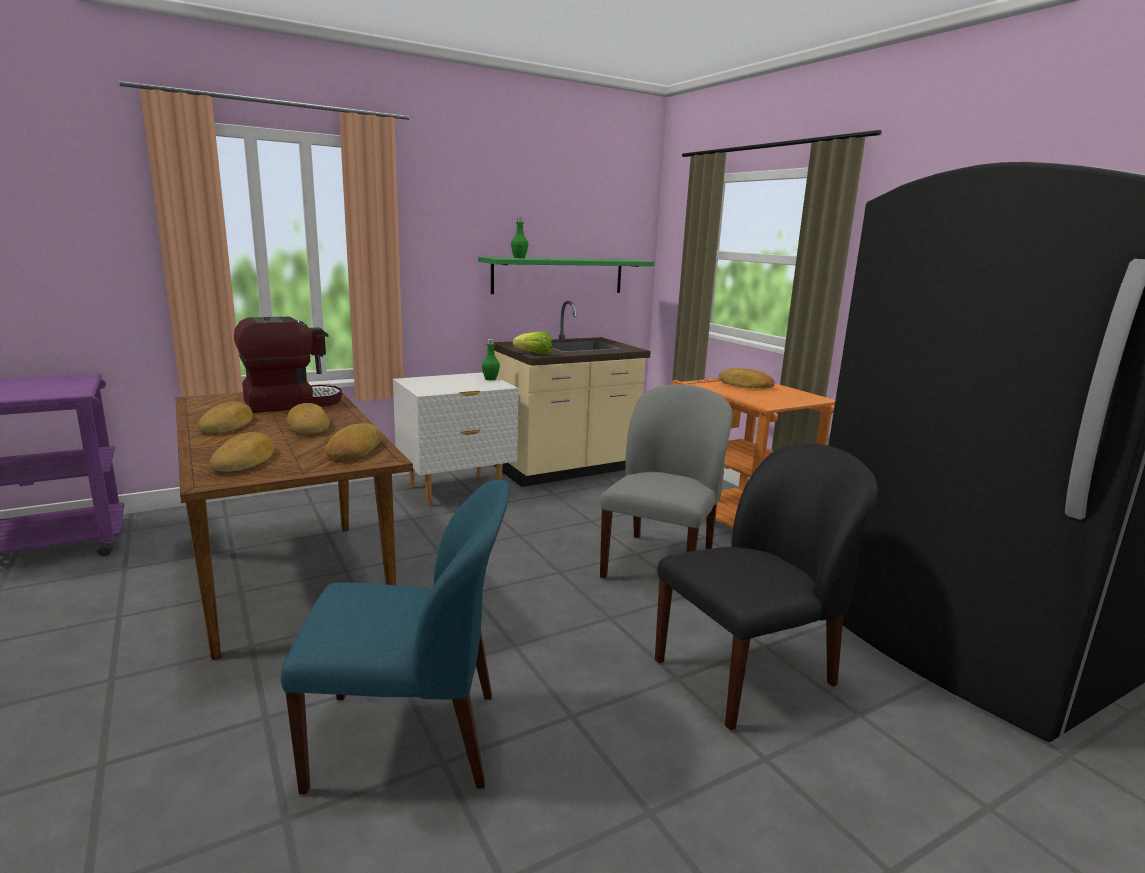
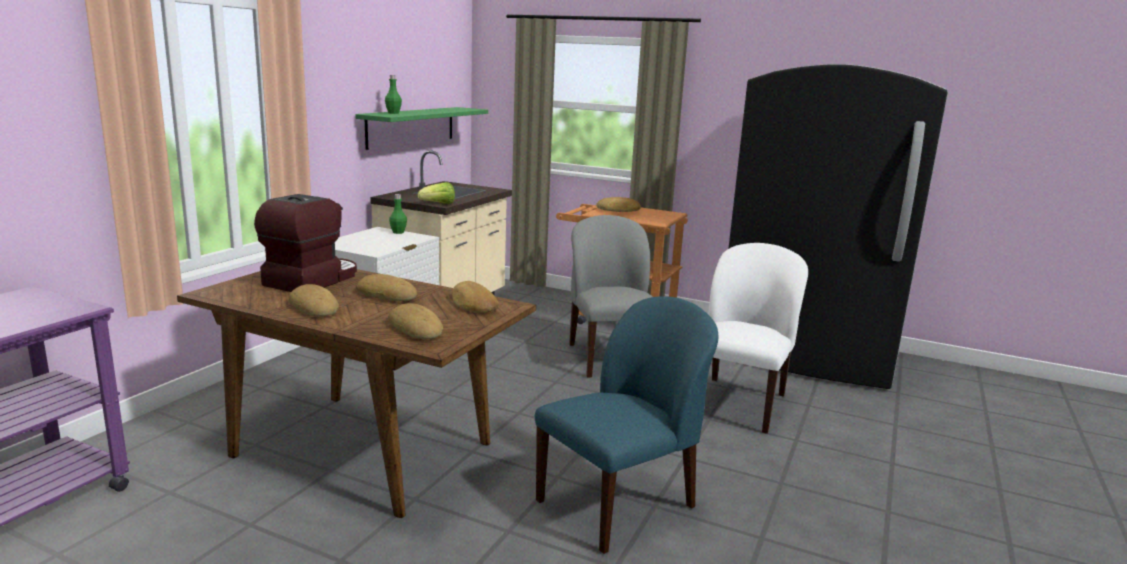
camera: 35 degrees left, 0 degrees up
black chair [655,443,878,731] -> white chair [709,243,808,434]

